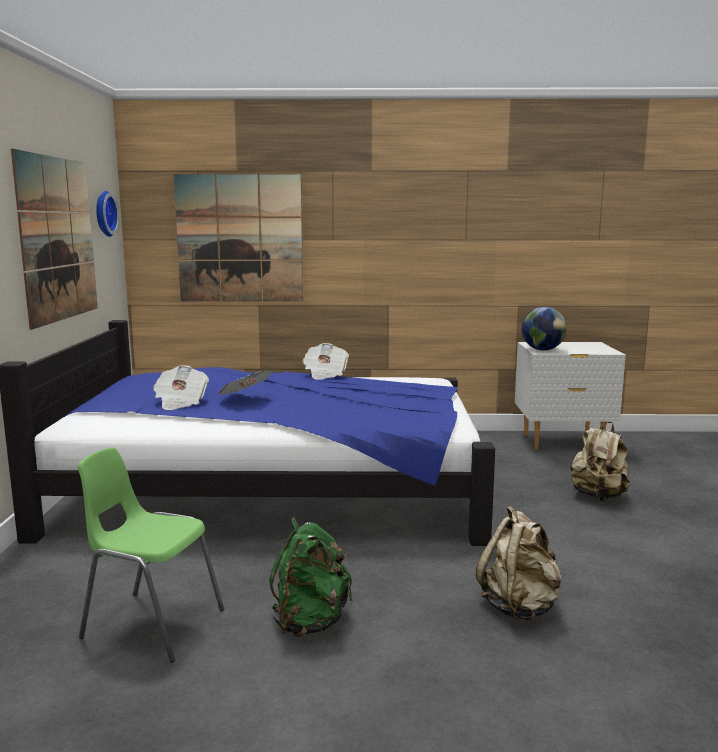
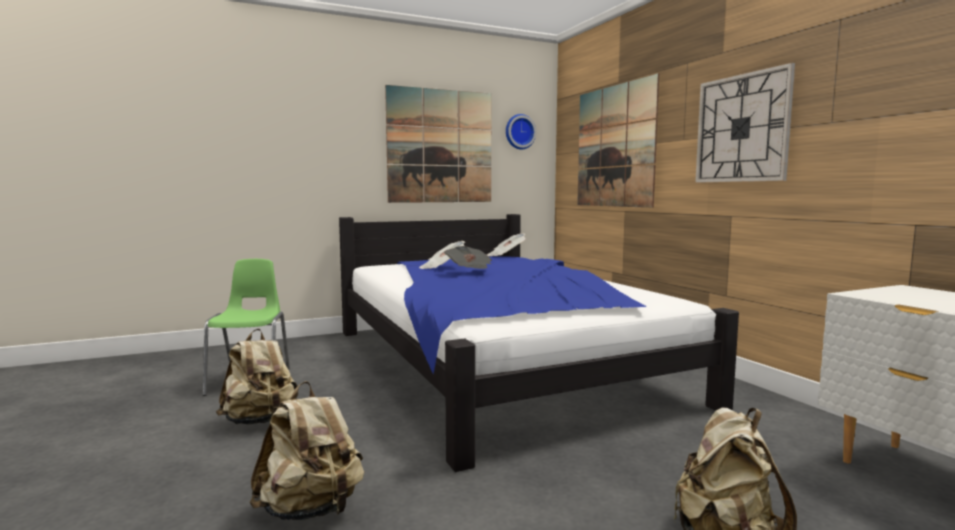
camera: 65 degrees right, 5 degrees down
green backpack [269,517,353,637] -> beige backpack [216,329,297,425]
newspaper [303,343,349,380] -> newspaper moved to [487,233,526,256]
globe [521,307,567,350] -> none
none -> wall clock [695,63,795,183]

